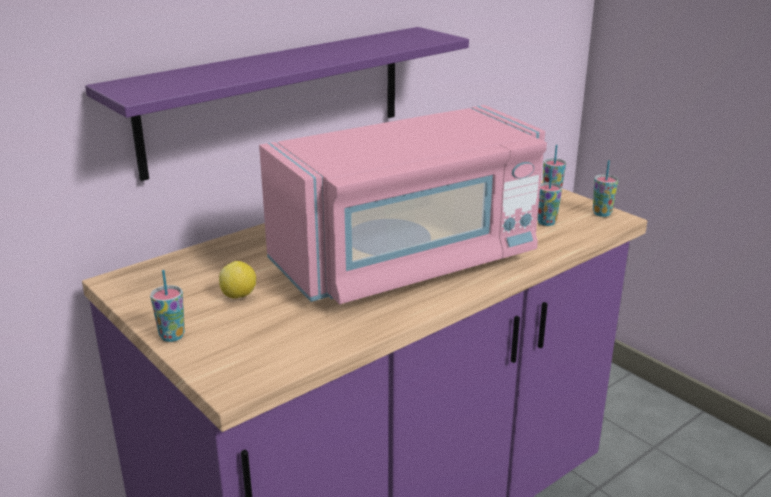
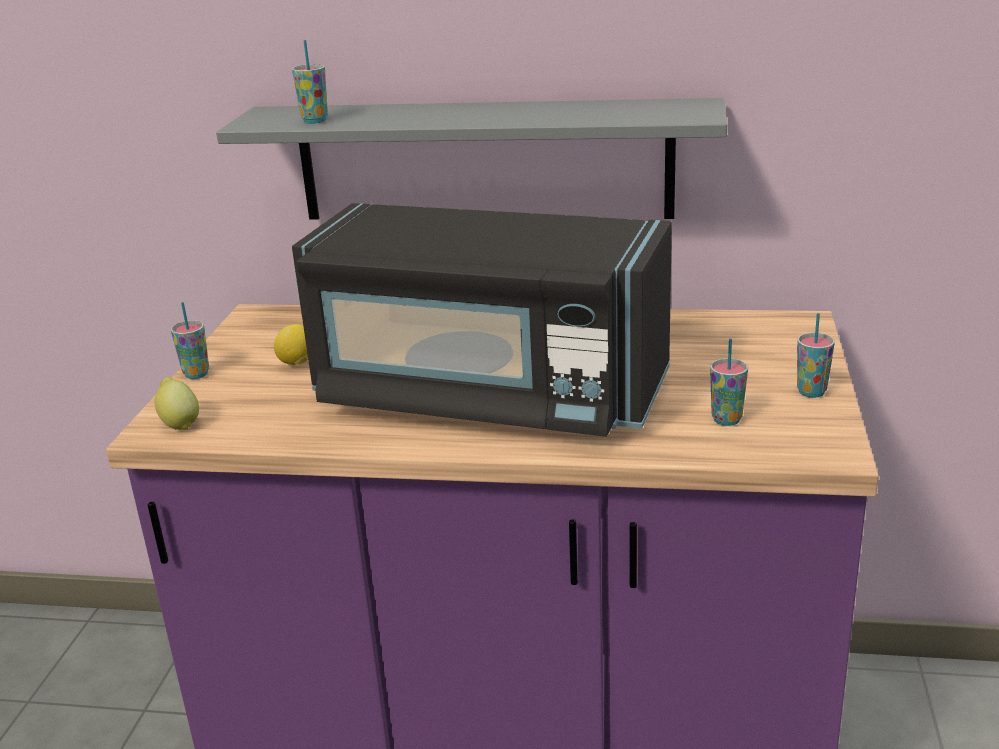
camera: 50 degrees right, 0 degrees up
purple shelf [85,27,469,181] -> grey shelf [216,98,727,220]
pink microwave [259,105,547,304] -> black microwave [292,203,672,437]
cup [593,160,619,217] -> cup moved to [292,40,328,124]
none -> lemon [155,377,199,430]

